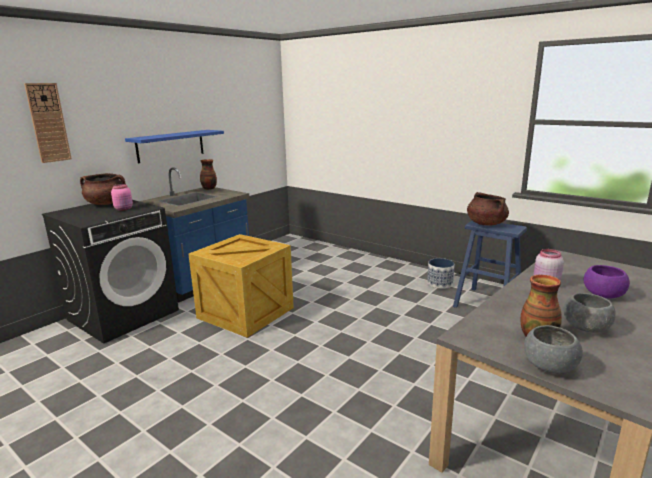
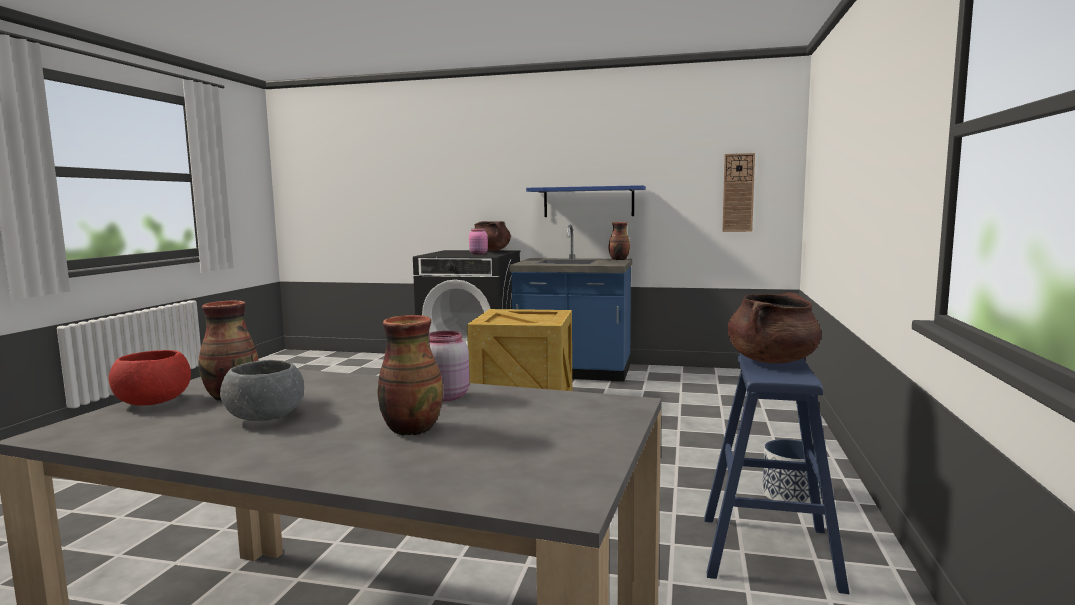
camera: 65 degrees right, 10 degrees down
wall clock [24,83,72,163] -> wall clock moved to [722,153,755,232]
grey bowl [524,325,583,373] -> red bowl [109,350,191,406]
purple bowl [584,265,630,299] -> vase [377,315,443,435]

